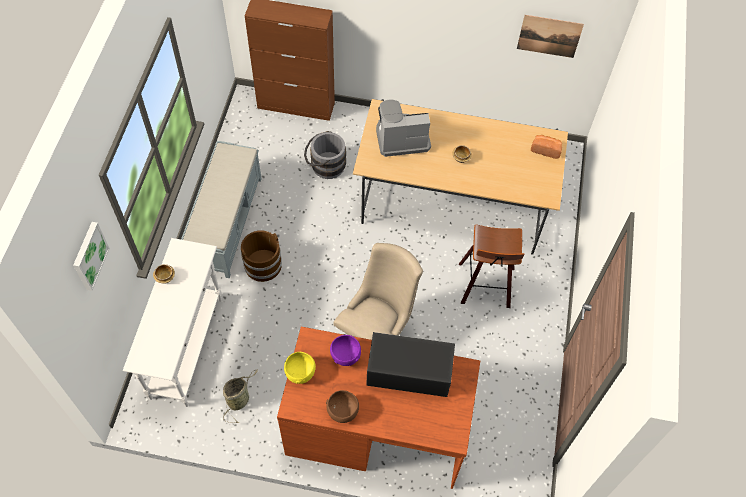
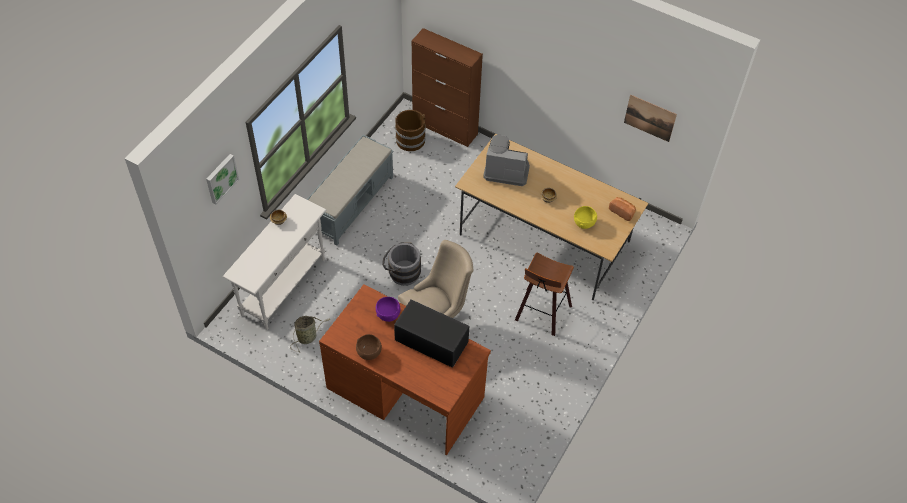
camera: 20 degrees right, 5 degrees down
brown bucket [241,230,282,282] -> brown bucket moved to [395,110,426,151]
yellow bowl [284,352,316,384] -> yellow bowl moved to [574,206,597,229]
grey bucket [304,131,346,179] -> grey bucket moved to [382,242,421,286]

